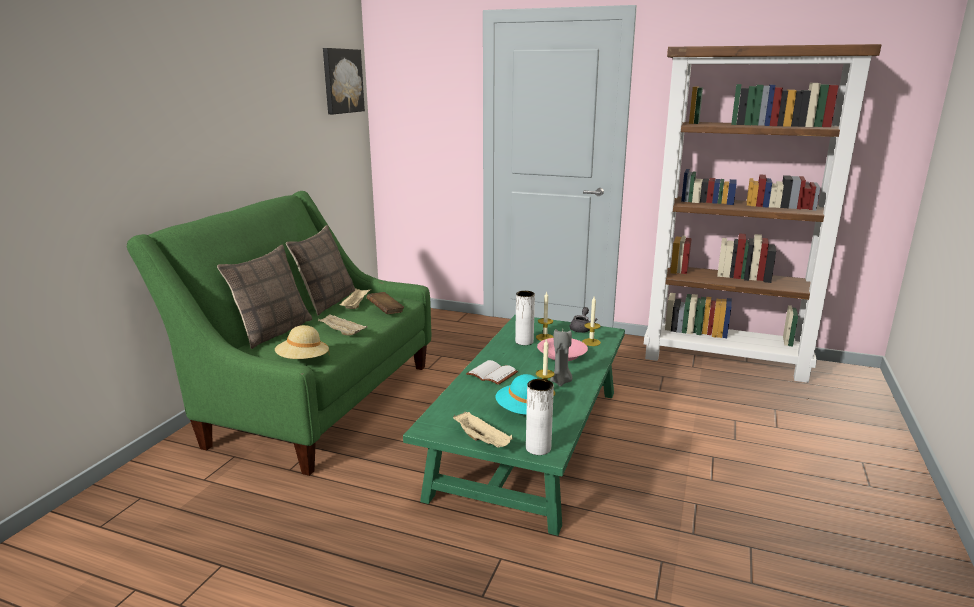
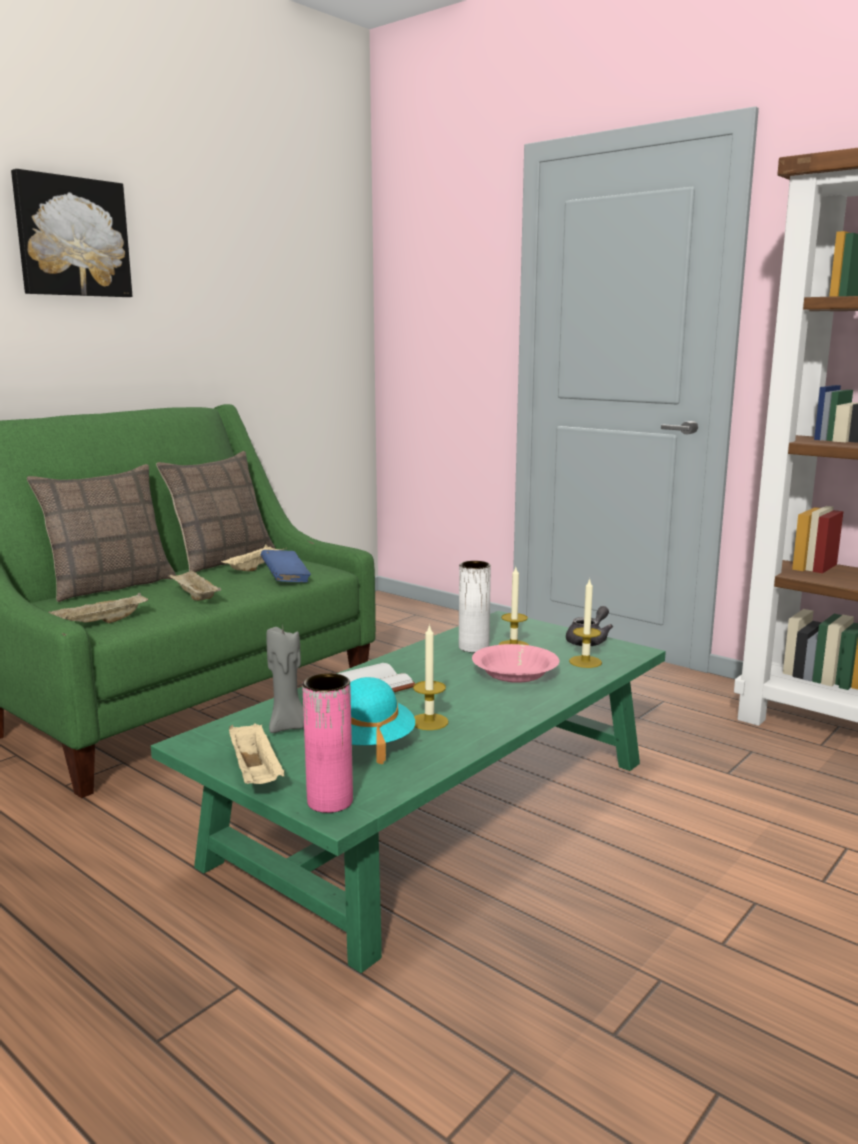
camera: 20 degrees right, 5 degrees down
beige hat [275,325,330,359] -> beige tray [48,593,148,623]
picture [323,48,365,114] -> picture moved to [11,169,132,297]
brown book [366,292,404,314] -> blue book [261,550,311,582]
white vase [526,379,554,455] -> pink vase [302,673,353,813]
grey candle [550,329,572,387] -> grey candle moved to [266,627,304,733]

